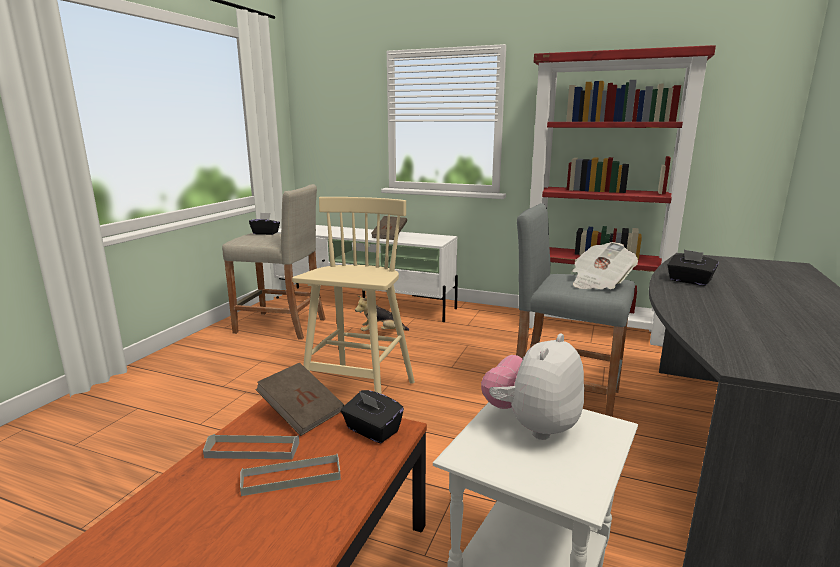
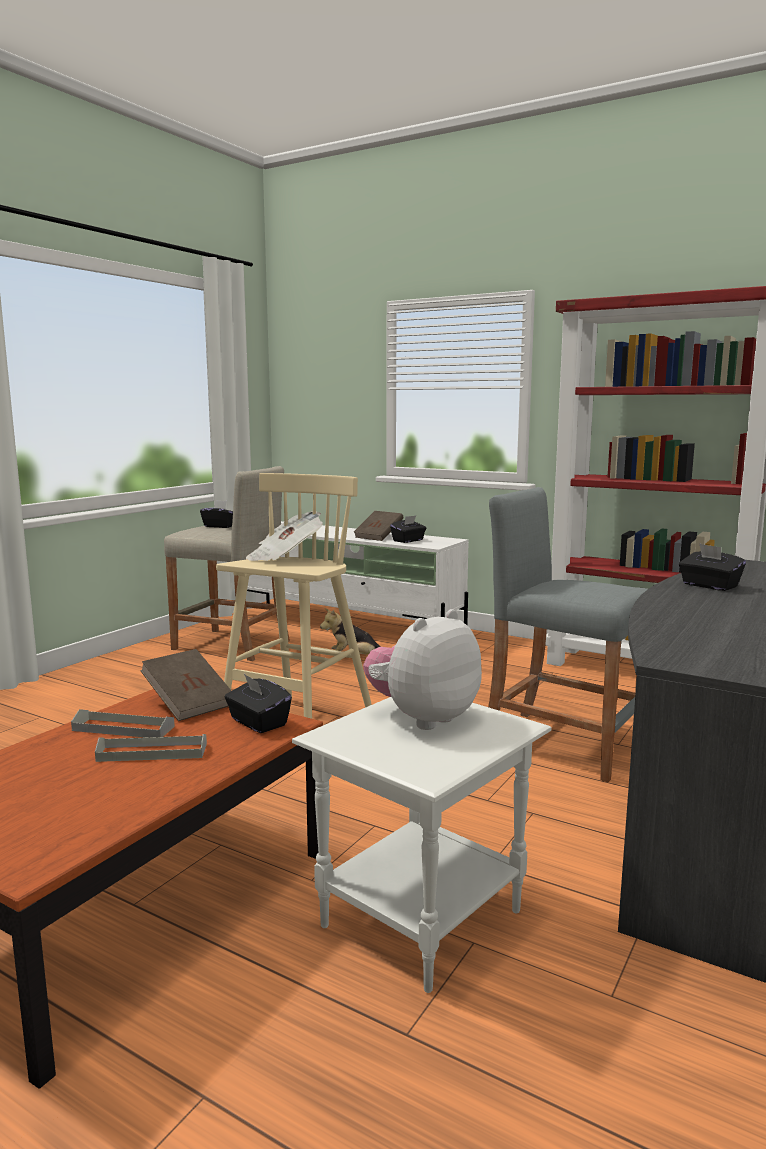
camera: 10 degrees right, 5 degrees down
newspaper [573,242,638,289] -> newspaper moved to [246,511,323,561]
none -> black tissue box [390,516,426,543]

